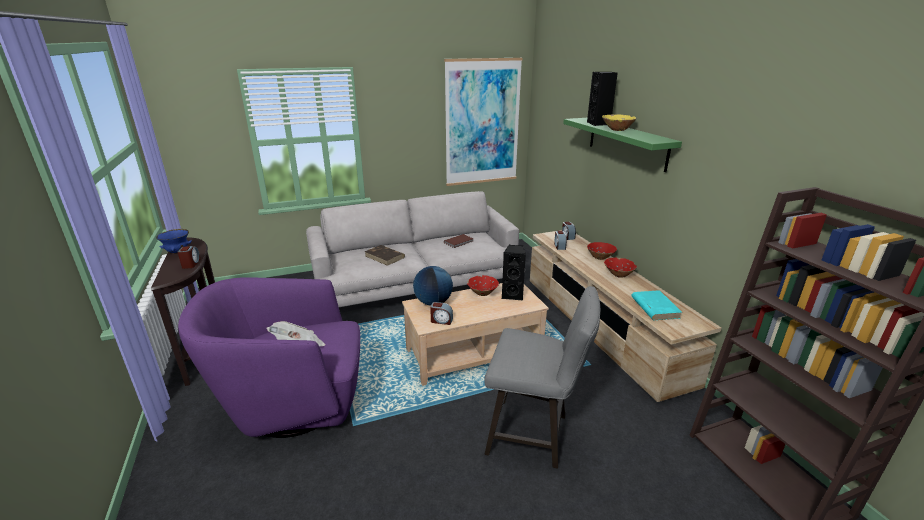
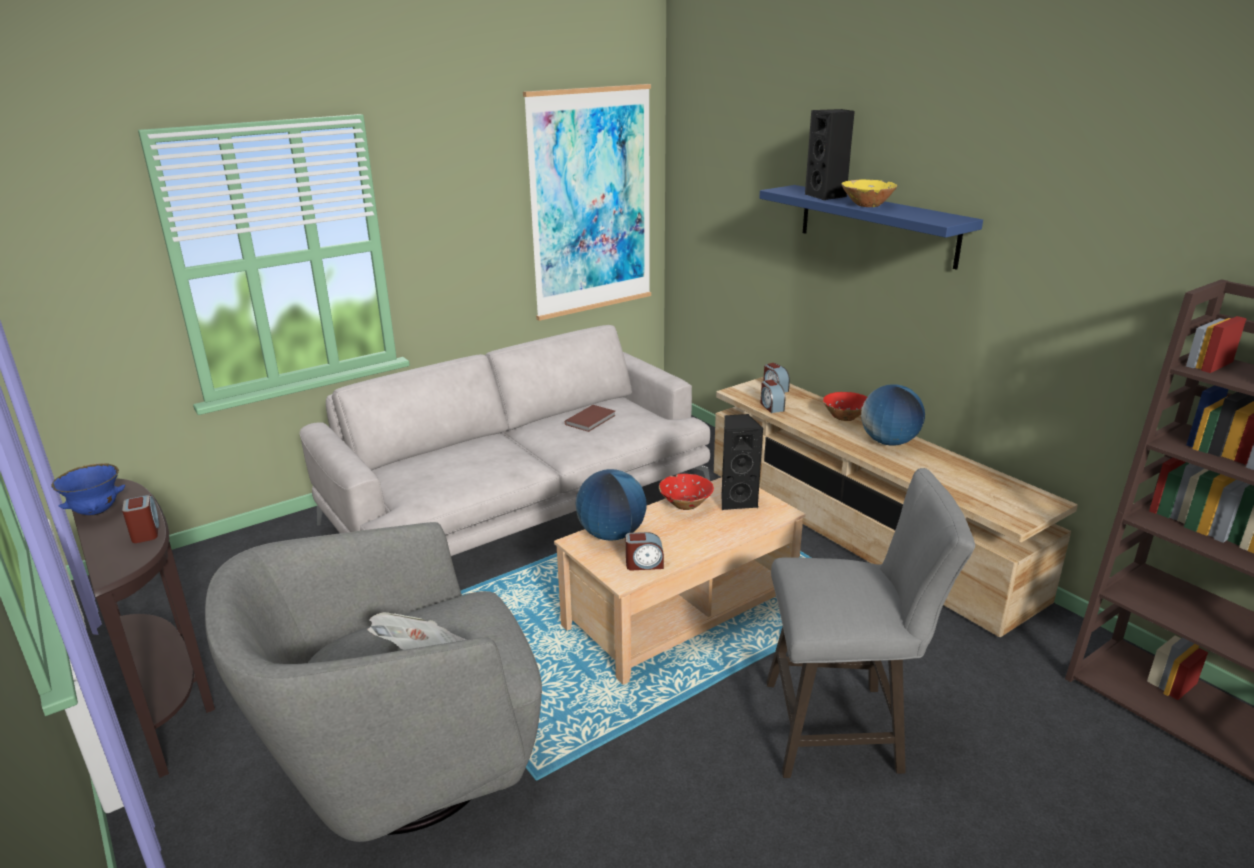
camera: 15 degrees left, 0 degrees up
purple armchair [178,277,360,438] -> grey armchair [205,522,542,842]
brown book [364,245,405,266] -> none
green shelf [563,118,682,172] -> blue shelf [759,185,983,270]
red bowl [604,258,637,278] -> globe [861,384,925,446]
turquoise book [631,290,683,320] -> none

